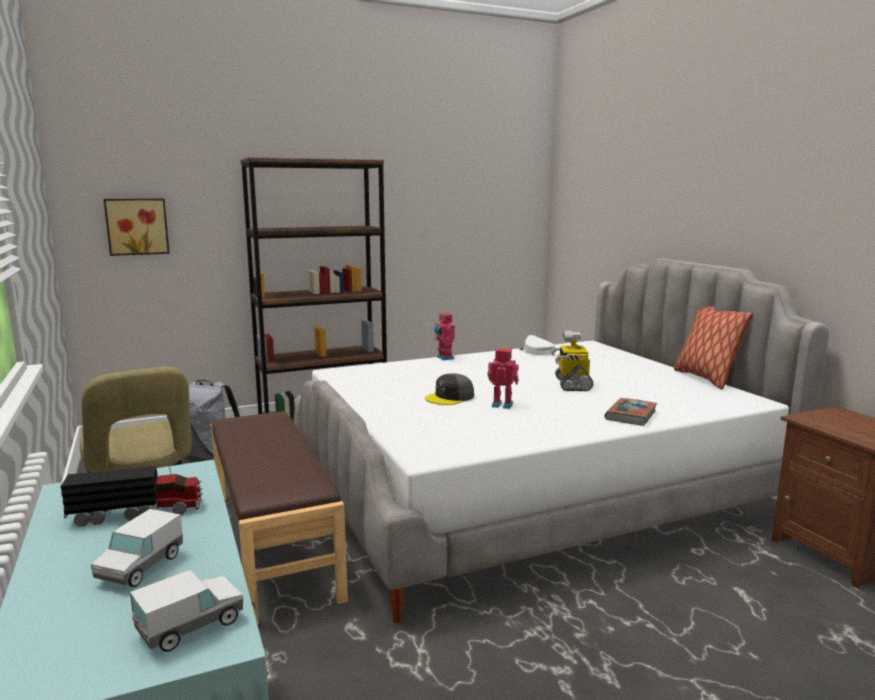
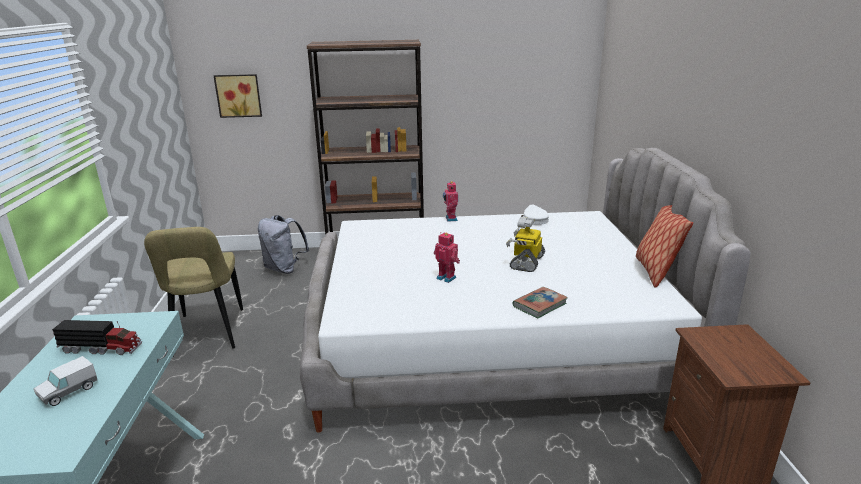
camera: 20 degrees right, 10 degrees up
toy truck [130,570,243,652] -> none
brown bench [211,411,348,624] -> none
grey cap [425,373,474,405] -> none

